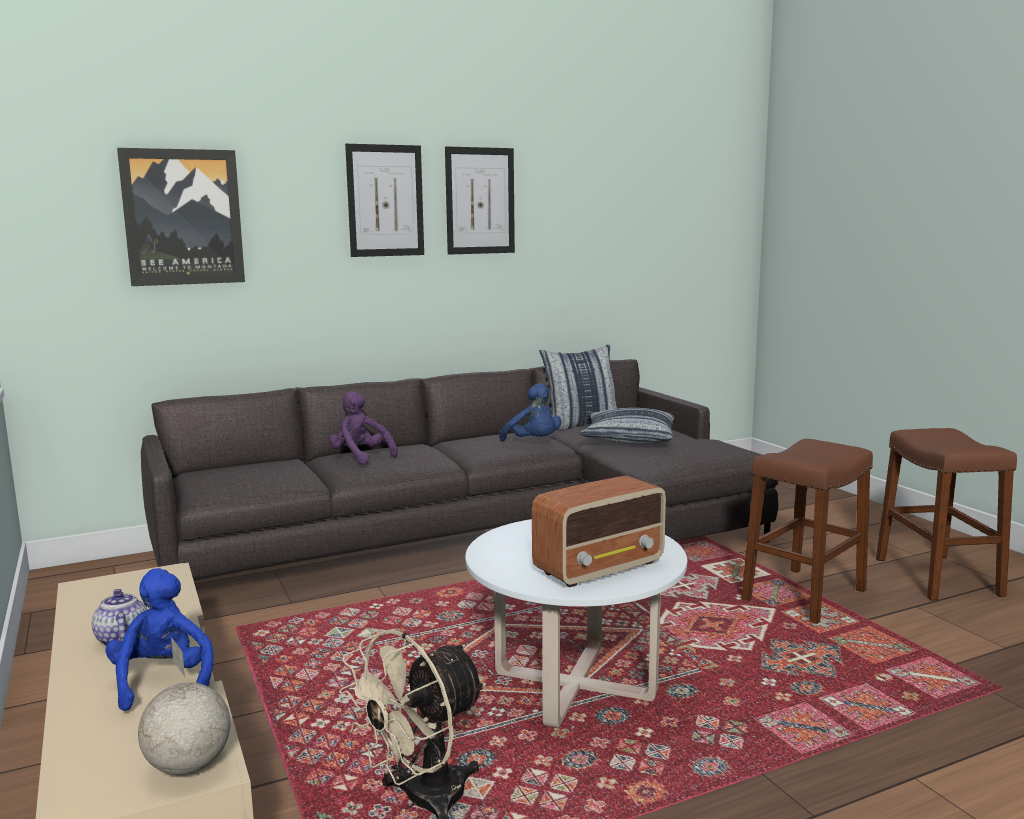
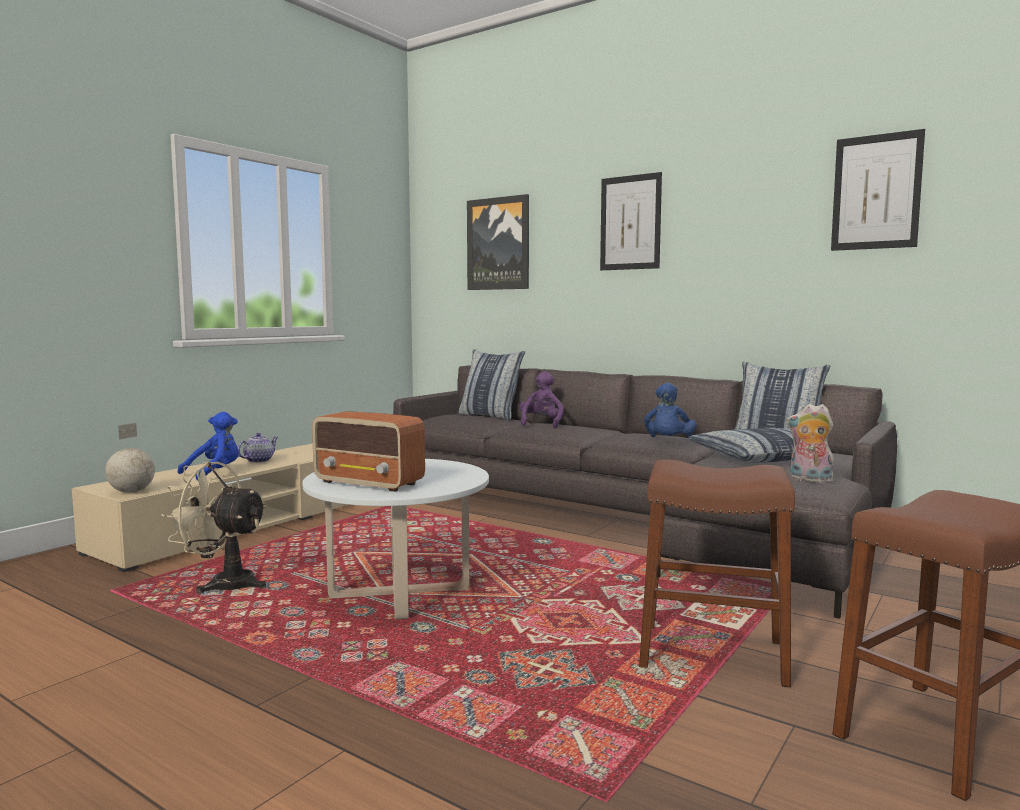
camera: 60 degrees right, 5 degrees down
picture [445,146,515,255] -> picture moved to [831,129,925,251]
none -> pillow [458,349,525,420]
none -> plush toy [786,404,834,484]

